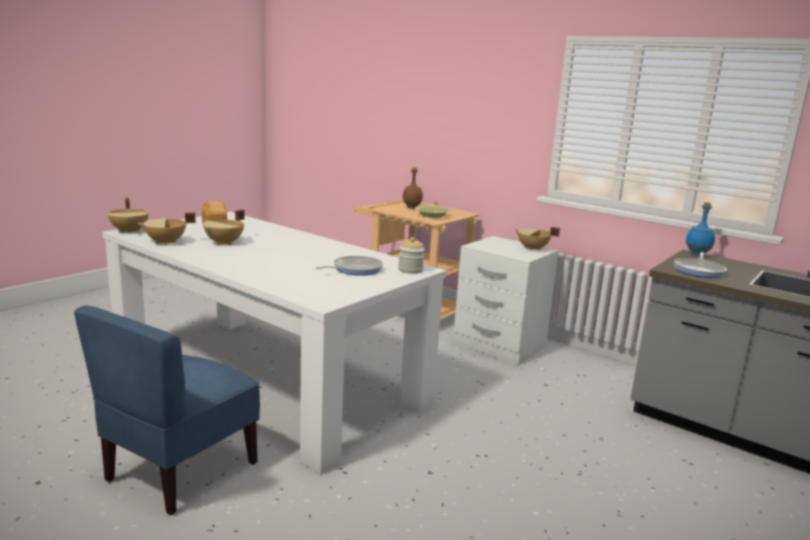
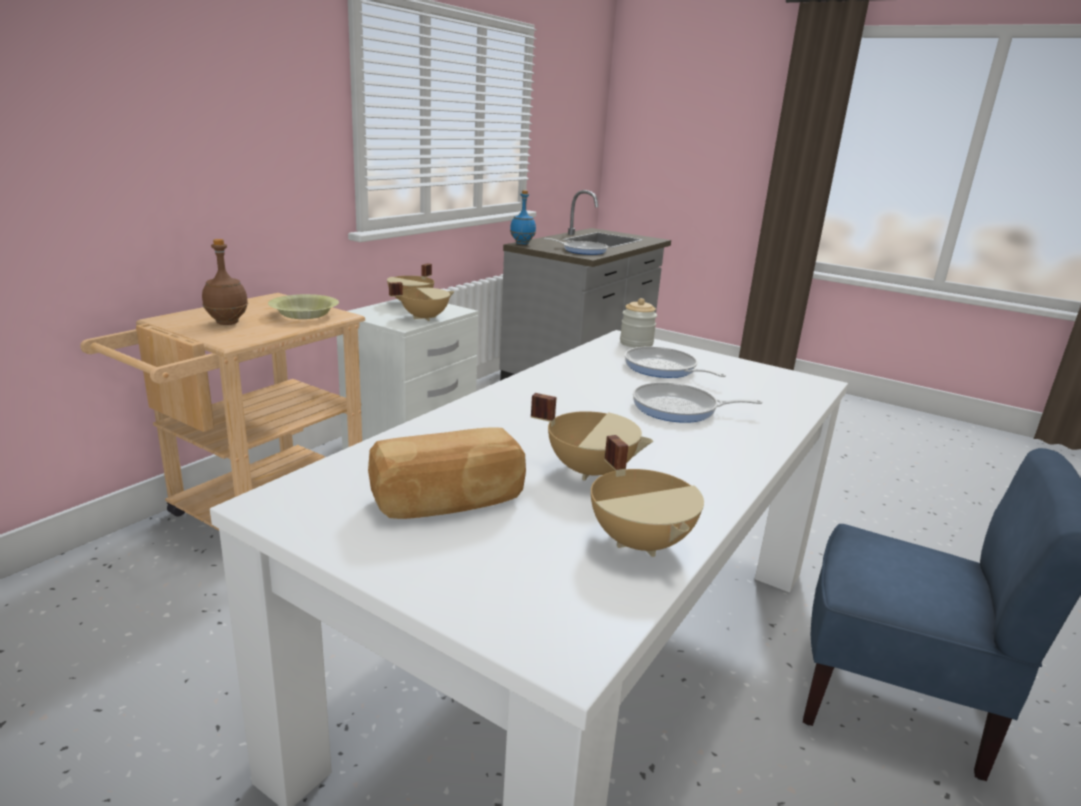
camera: 95 degrees left, 5 degrees up
beige cooking pot [107,198,149,234] -> beige cooking pot moved to [389,282,455,321]
none -> frying pan [633,382,762,423]

